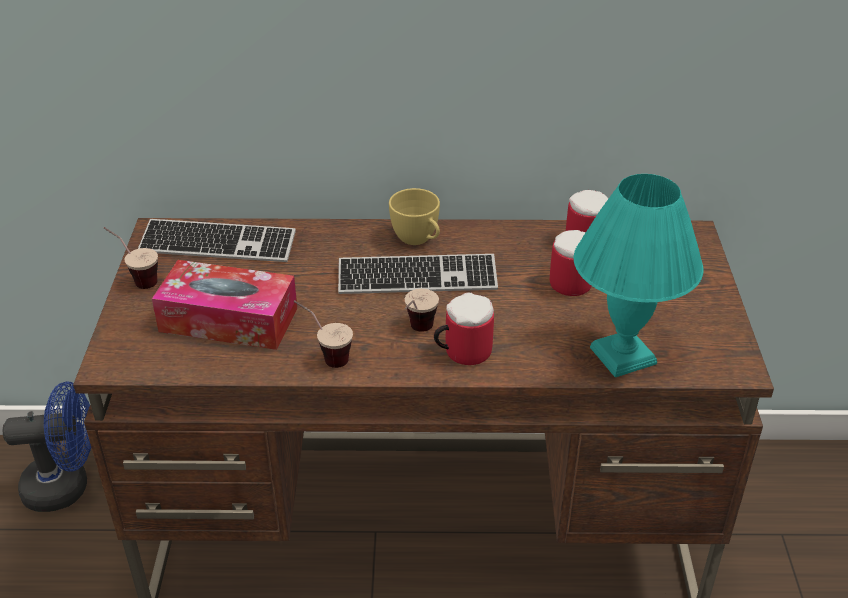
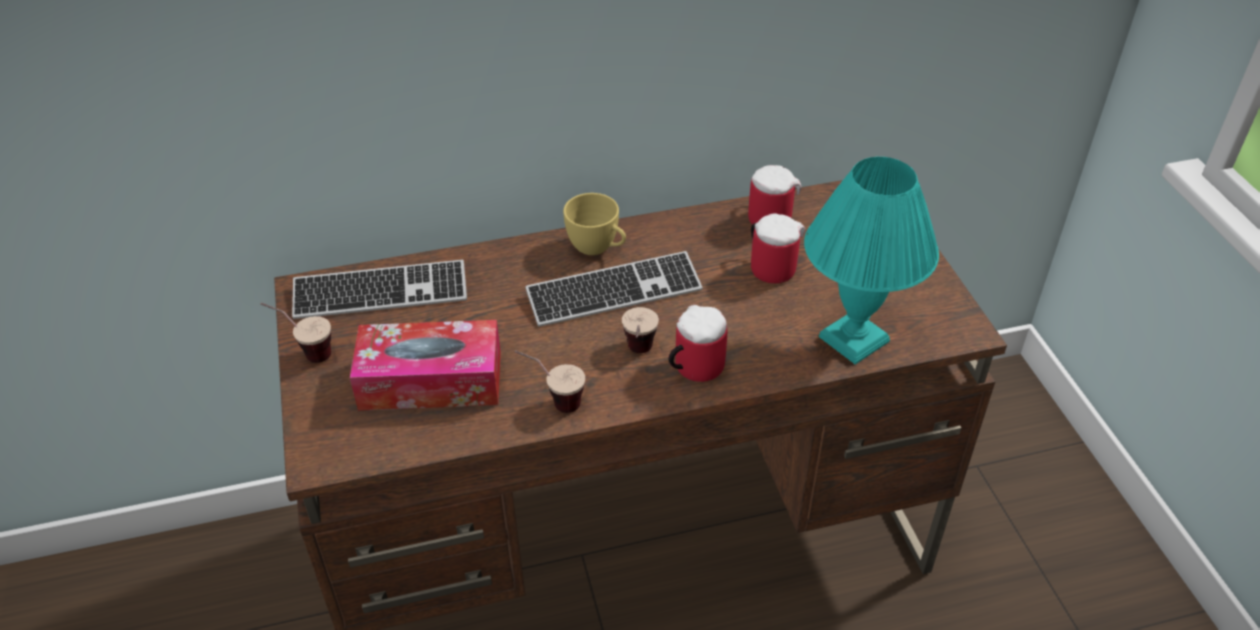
camera: 15 degrees left, 5 degrees up
blue fan [3,381,91,512] -> none

